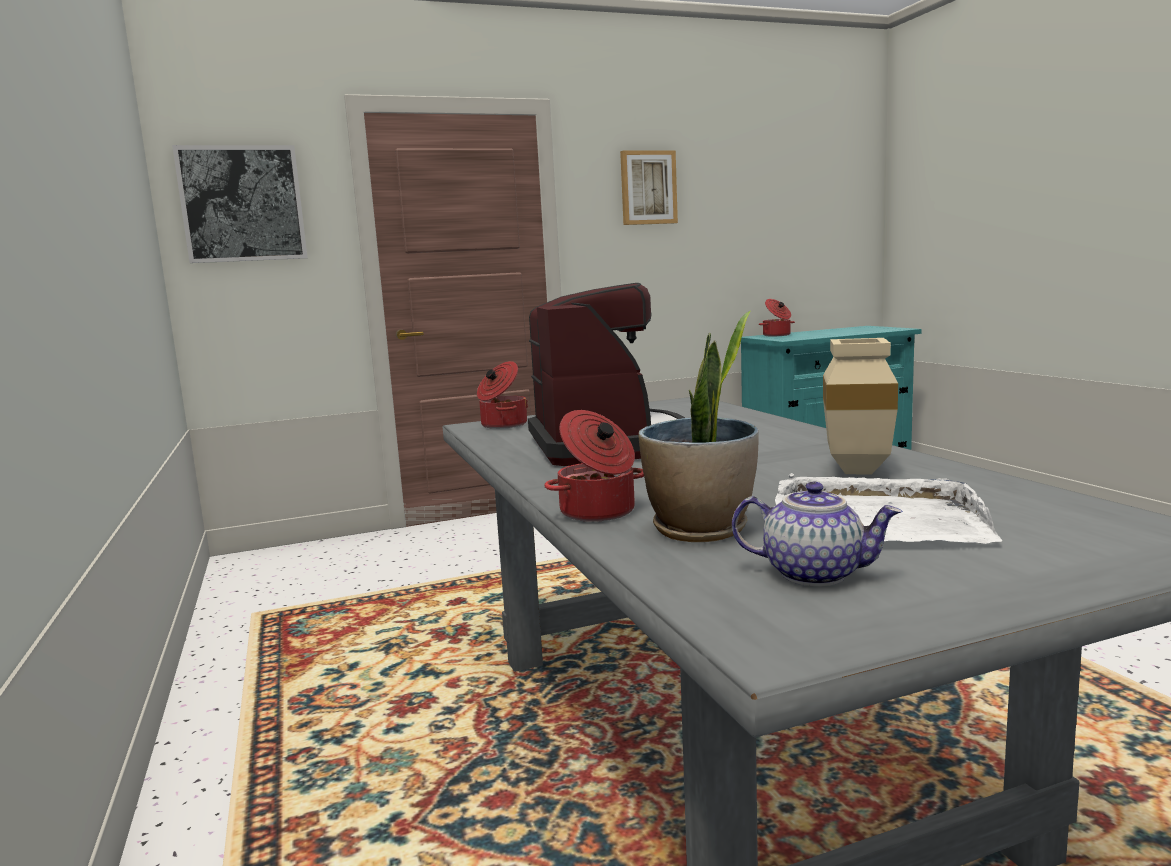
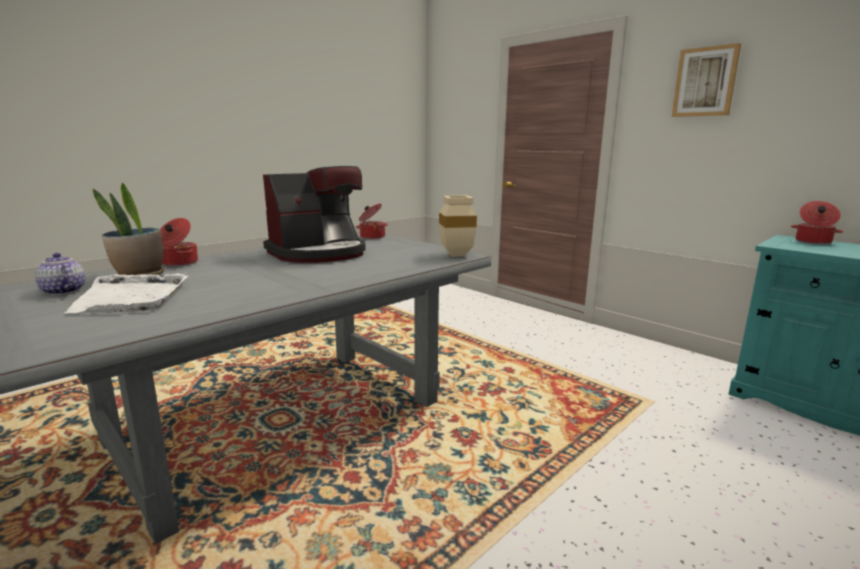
camera: 65 degrees right, 5 degrees up
picture [172,145,308,263] -> none
teapot [732,481,903,587] -> teapot turned 135 degrees clockwise [35,253,86,295]
beige vase [823,338,898,474] -> beige vase moved to [439,196,477,257]

